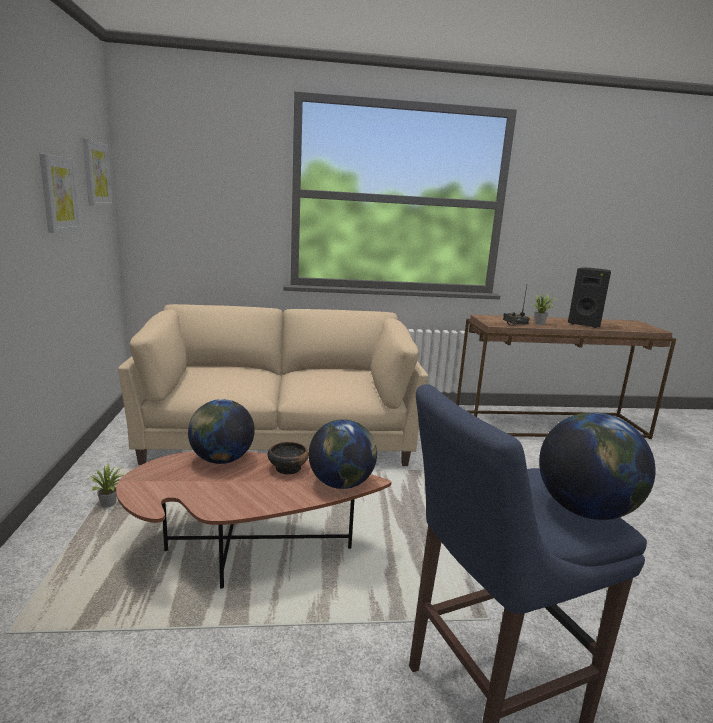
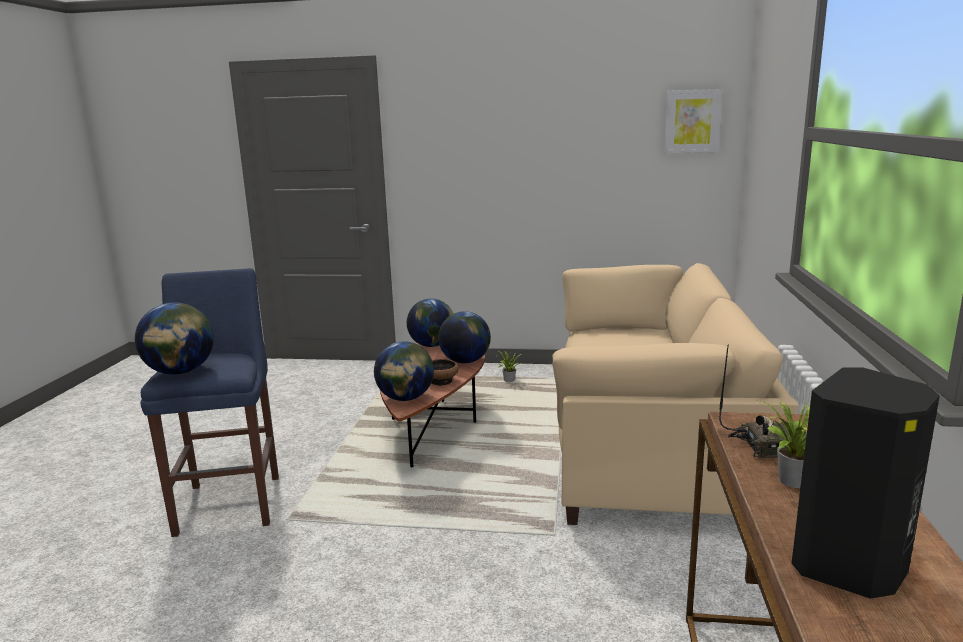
camera: 105 degrees right, 0 degrees up
picture [40,154,80,233] -> none
none -> globe [407,299,453,347]

